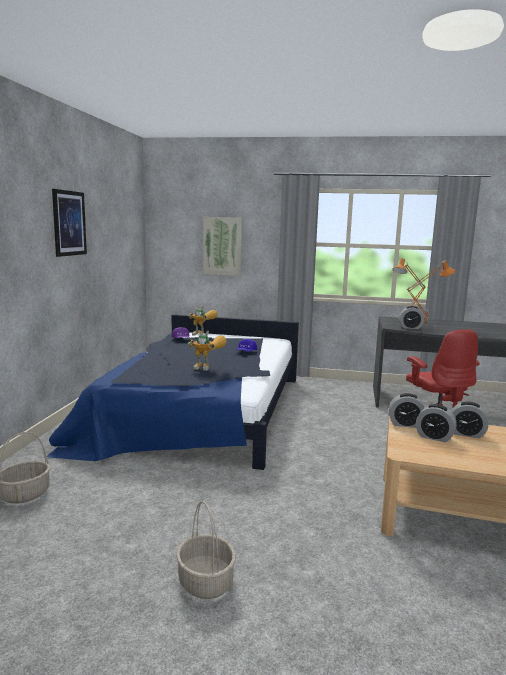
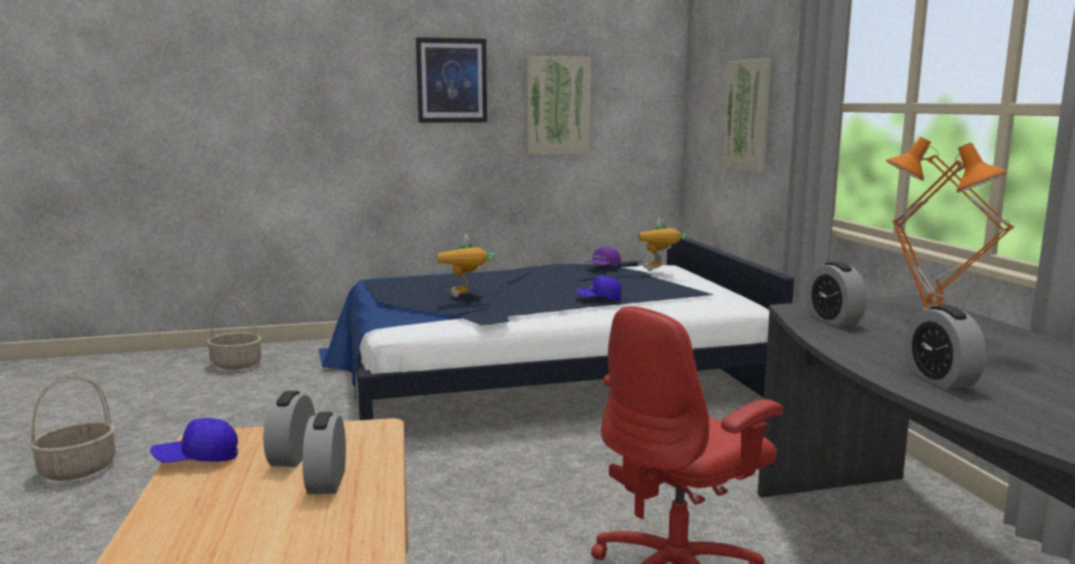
camera: 65 degrees right, 0 degrees up
alarm clock [389,393,424,428] -> alarm clock moved to [905,305,986,389]
none -> blue cap [150,418,238,463]
none -> picture [526,56,591,155]

